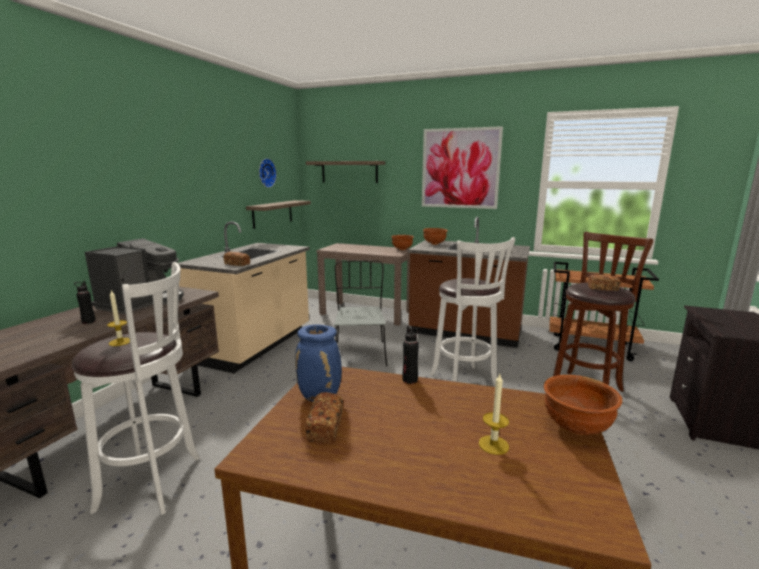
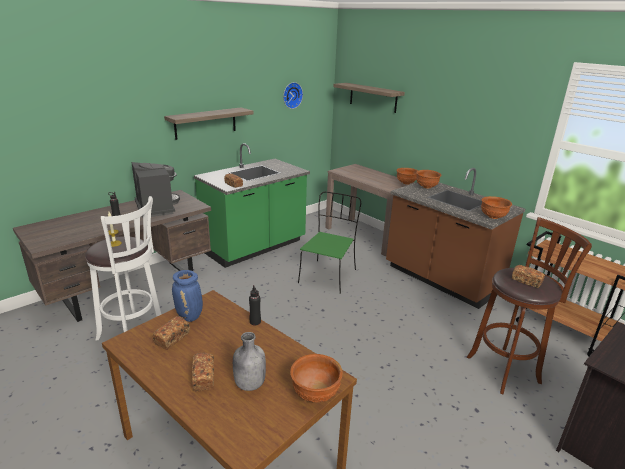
camera: 25 degrees right, 10 degrees up
coffee machine [85,238,184,314] -> coffee machine turned 75 degrees counterclockwise [131,162,180,217]
beige counter [178,222,310,373] -> green counter [194,143,310,268]
shelf [246,200,311,229] -> shelf moved to [164,107,254,140]
grey chair [334,260,387,367] -> green chair [298,191,361,294]
picture [422,126,503,209] -> none
white stool [430,237,515,385] -> none
candle [479,374,509,455] -> grey bottle [233,332,266,391]
none -> bread [192,353,214,391]
none -> brown bowl [481,196,512,219]

